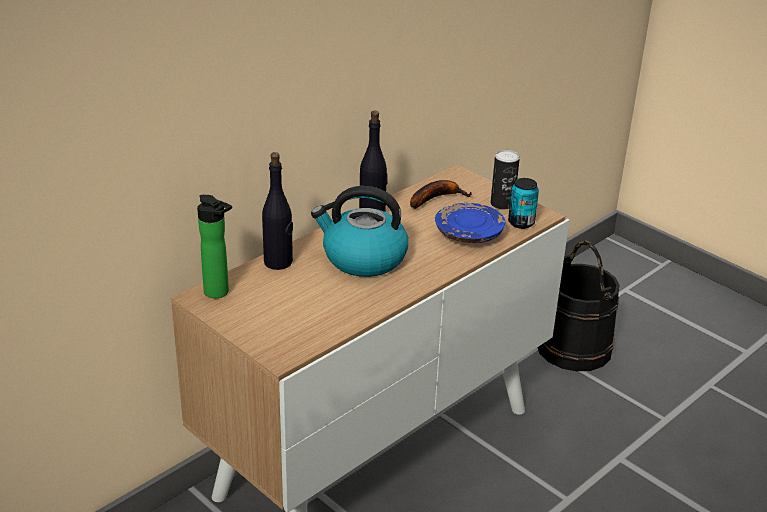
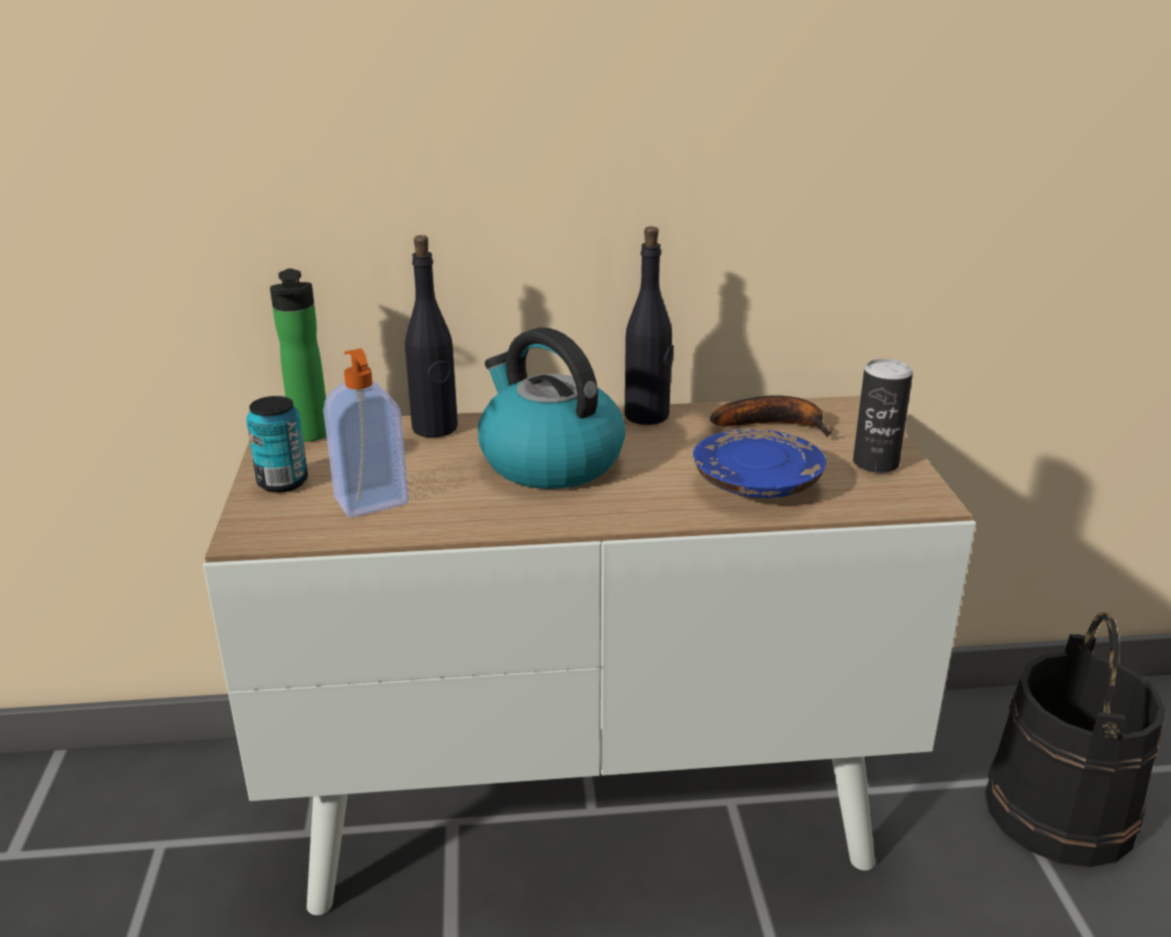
camera: 40 degrees right, 5 degrees down
can [508,178,539,229] -> can moved to [246,396,308,493]
none -> soap dispenser [323,348,409,518]

